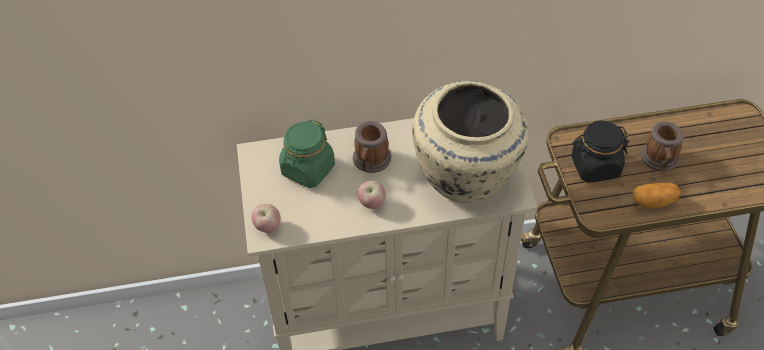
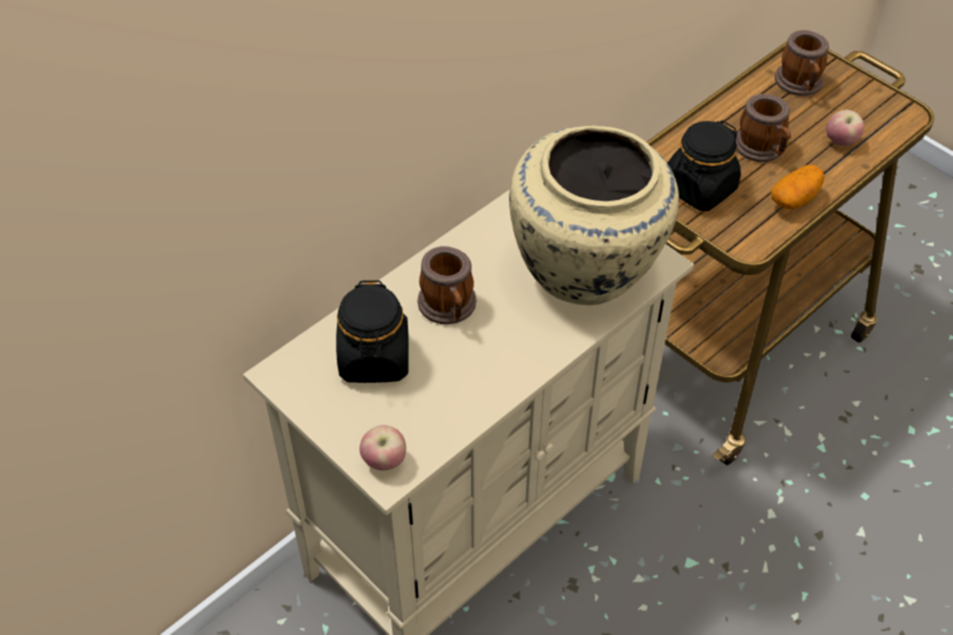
camera: 35 degrees left, 0 degrees up
green jar [279,119,335,188] -> black jar [336,280,409,383]
apple [357,181,386,209] -> apple moved to [826,110,864,146]
none -> mug [775,30,829,96]

